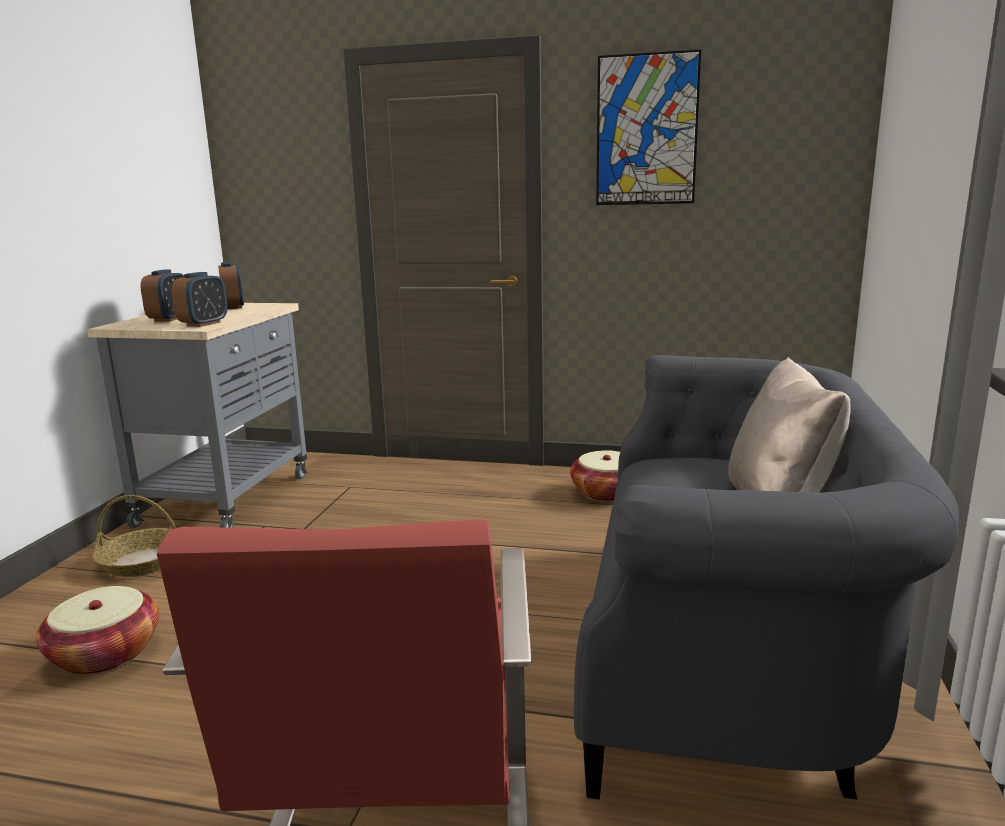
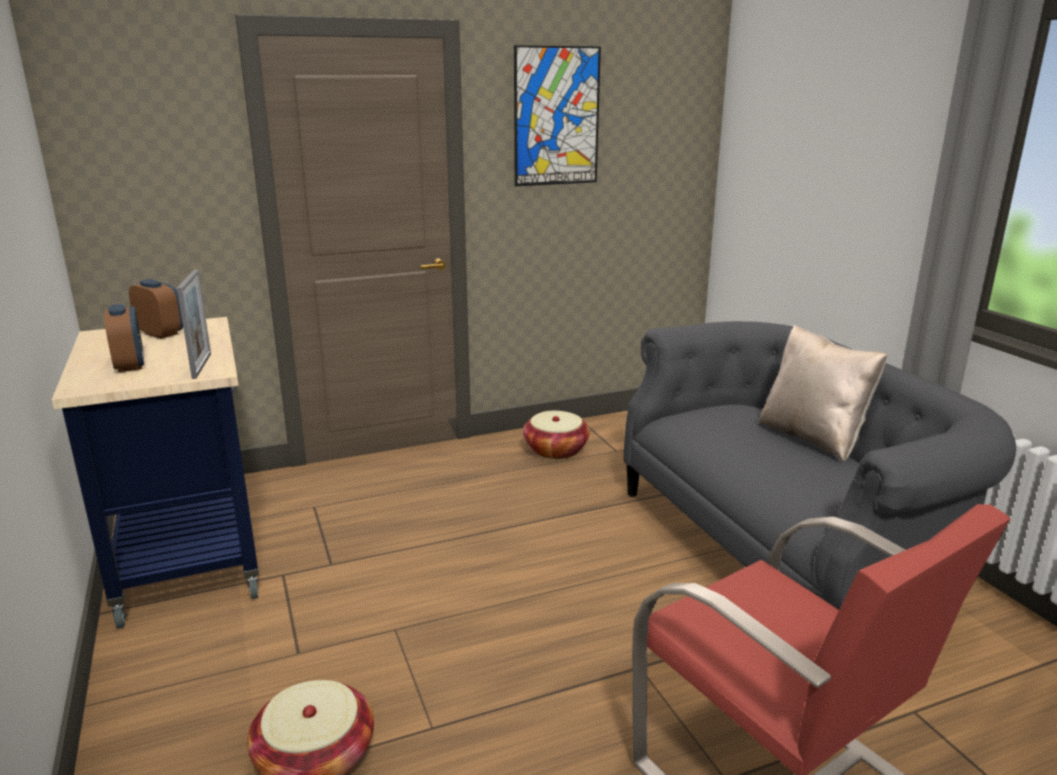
camera: 35 degrees left, 5 degrees up
grey cart [87,303,307,528] -> blue cart [52,317,259,629]
basket [92,495,176,577] -> none
alarm clock [172,272,228,327] -> picture frame [177,270,211,379]

